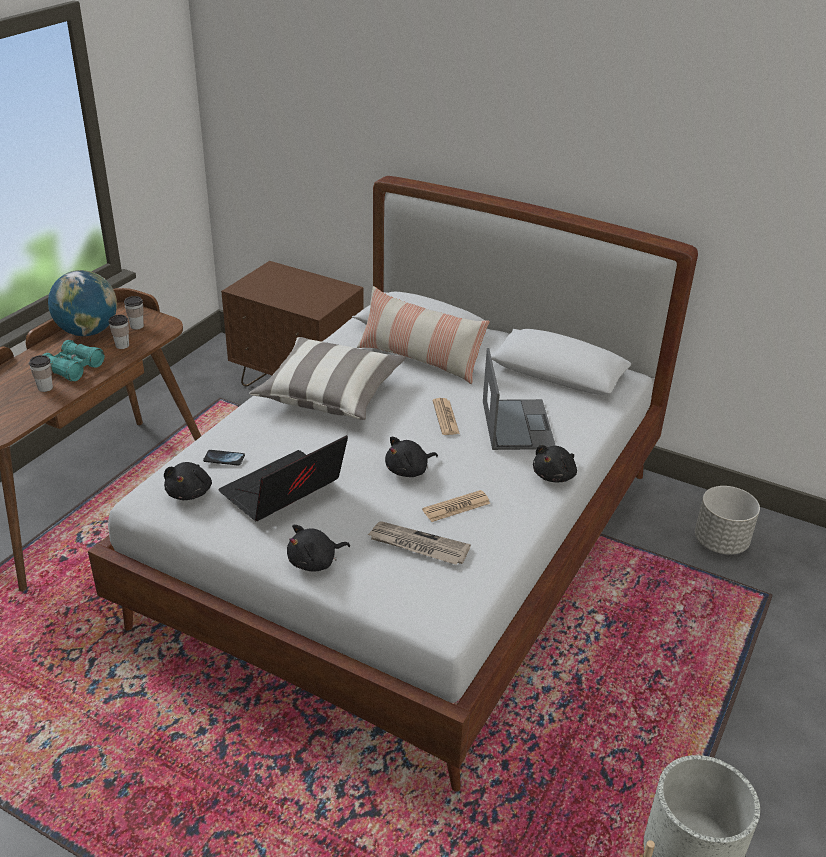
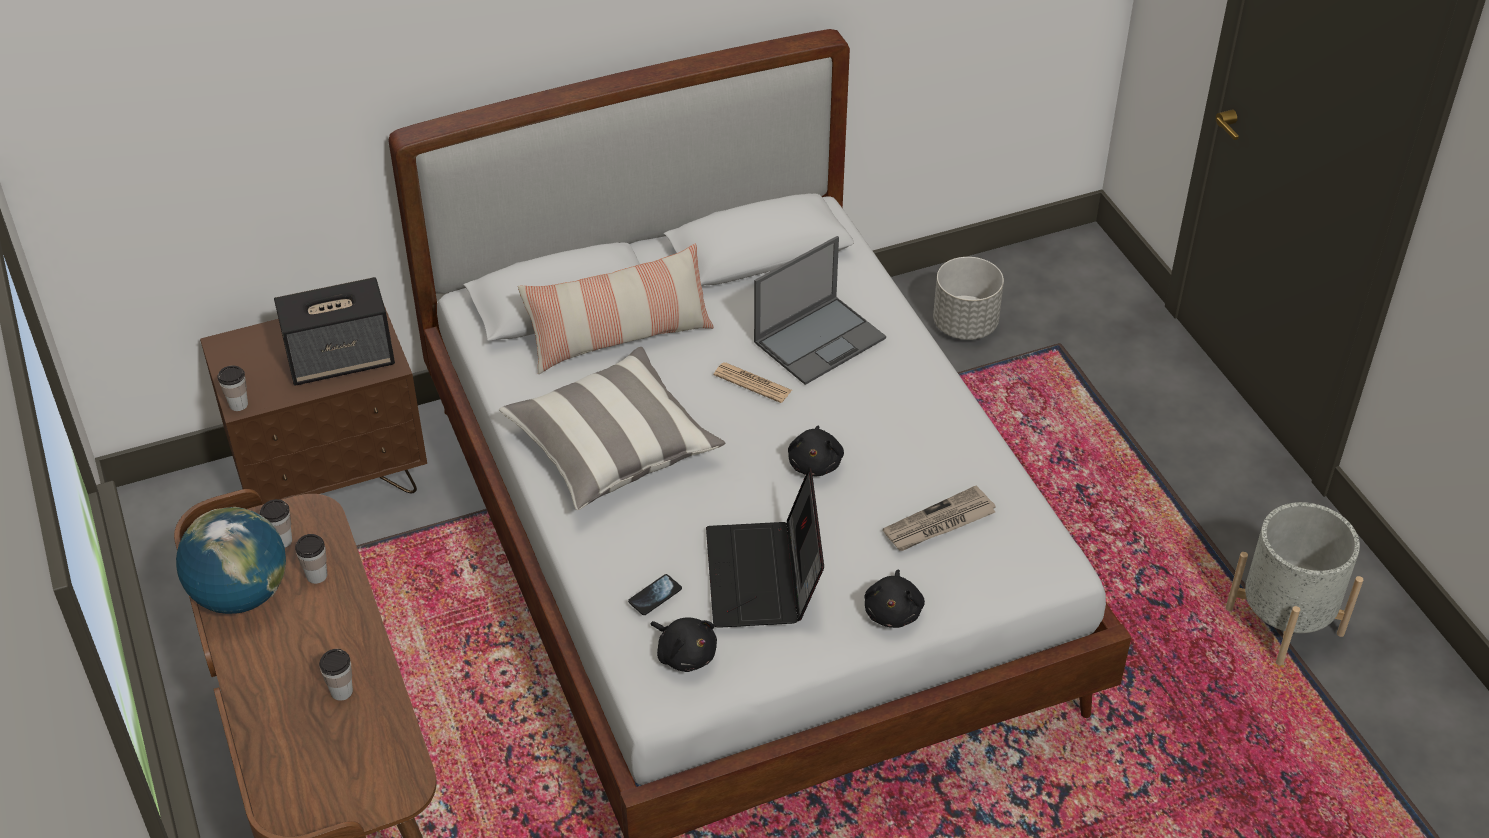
camera: 50 degrees left, 10 degrees up
turquoise binoculars [43,340,105,382] -> none
newspaper [422,490,491,522] -> none
laptop [483,348,556,450] -> laptop turned 105 degrees clockwise [754,236,886,385]
black plush toy [533,445,577,482] -> none
none -> cup [217,366,248,411]
none -> speaker [274,277,395,386]

